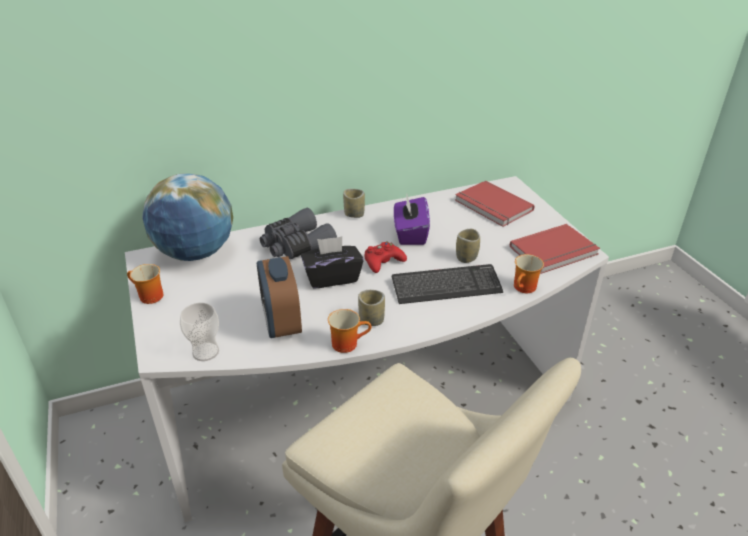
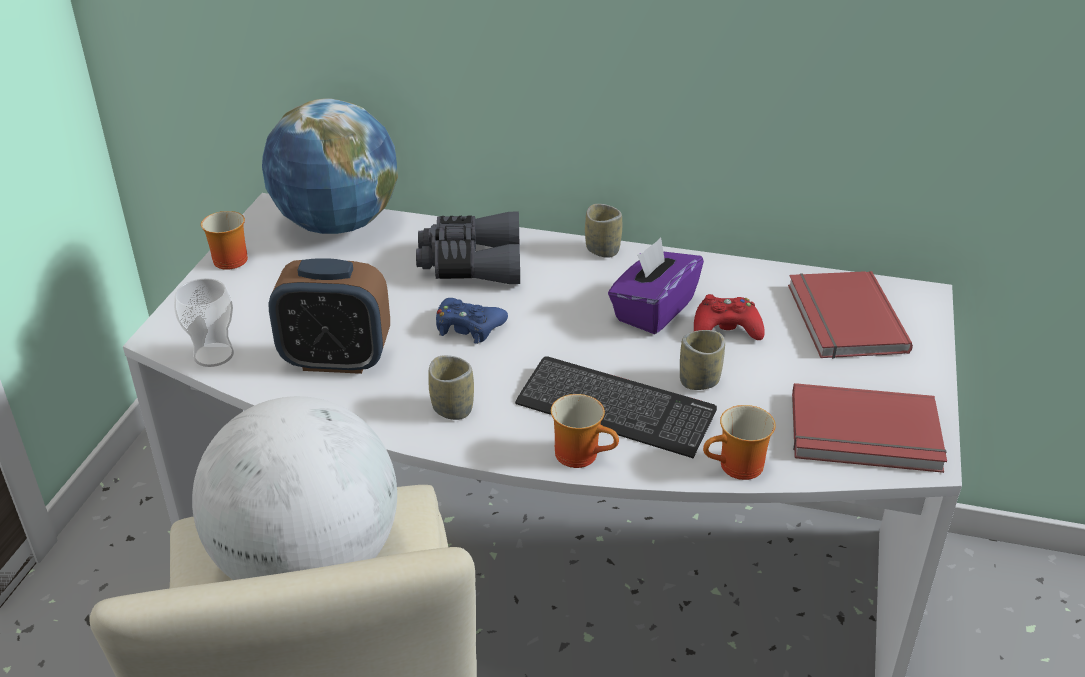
camera: 35 degrees right, 0 degrees up
alarm clock [257,256,302,338] -> alarm clock turned 105 degrees counterclockwise [268,258,390,374]
black tissue box [301,236,364,288] -> blue game controller [436,298,508,344]
mug [328,309,371,353] -> mug moved to [551,394,619,468]
red game controller [365,241,407,273] -> red game controller moved to [694,294,765,340]
none -> globe [192,396,397,580]

